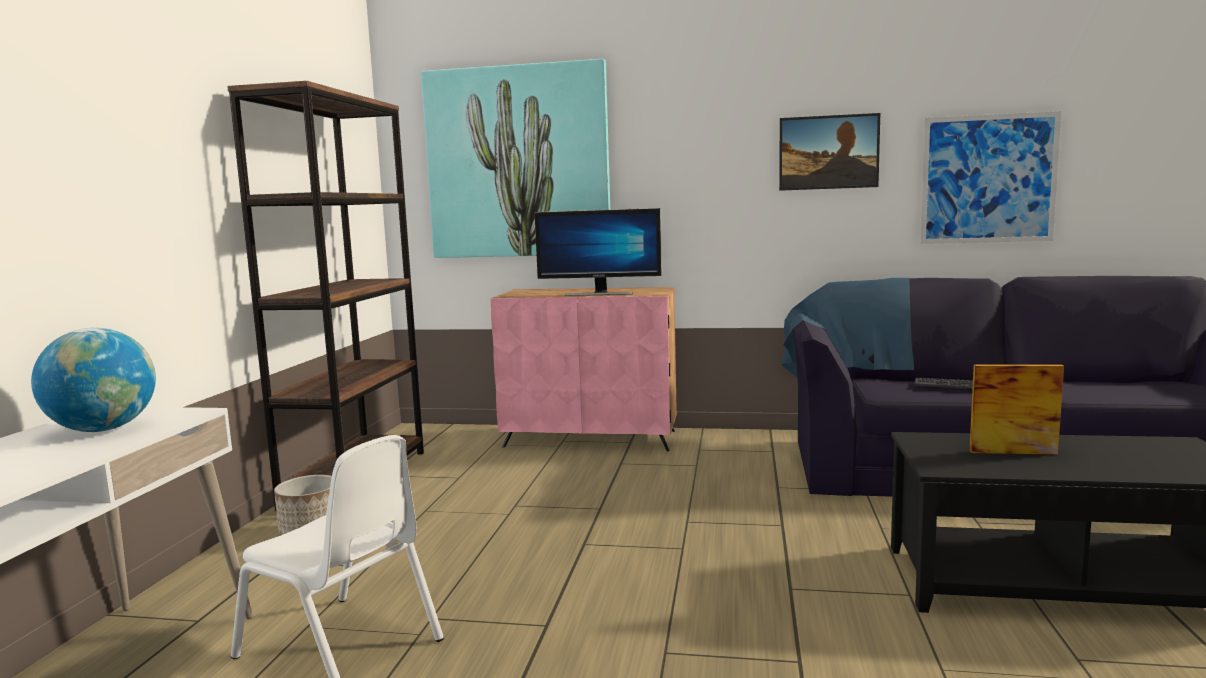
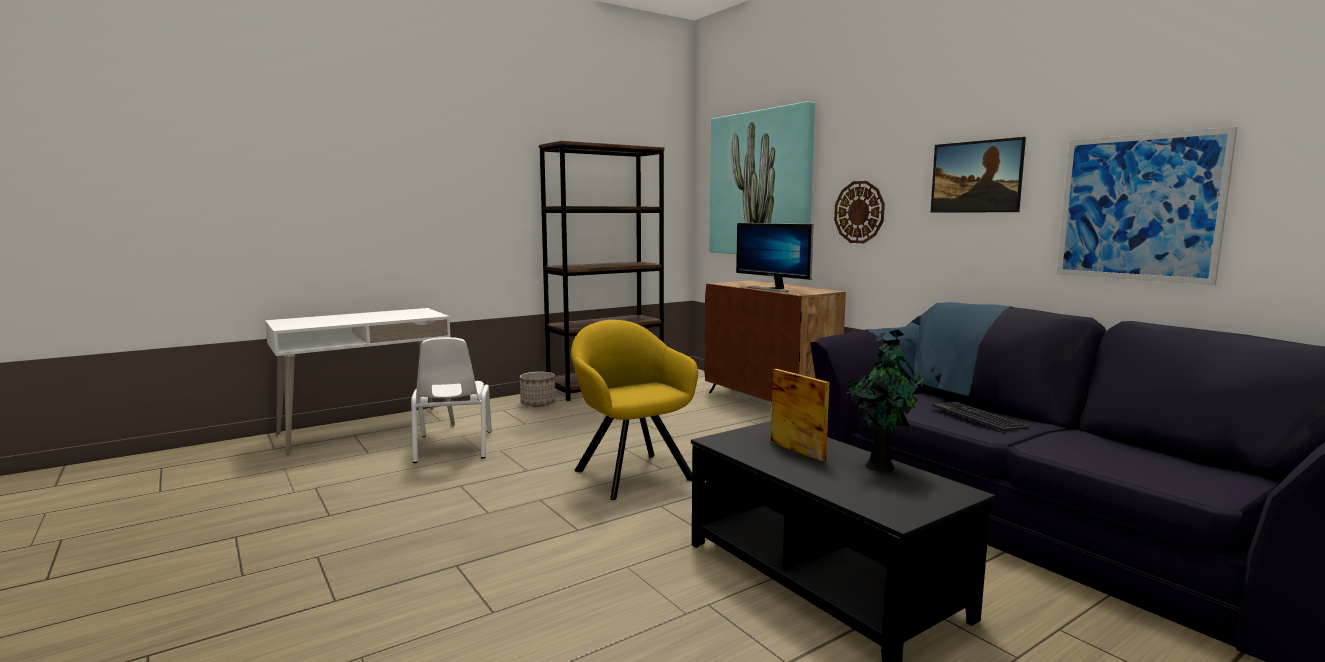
camera: 45 degrees right, 0 degrees up
globe [31,328,156,432] -> none
pink cabinet [491,287,677,451] -> brown cabinet [704,280,846,402]
none -> yellow armchair [571,320,698,500]
none -> wall clock [834,181,885,243]
none -> potted plant [844,329,925,472]

